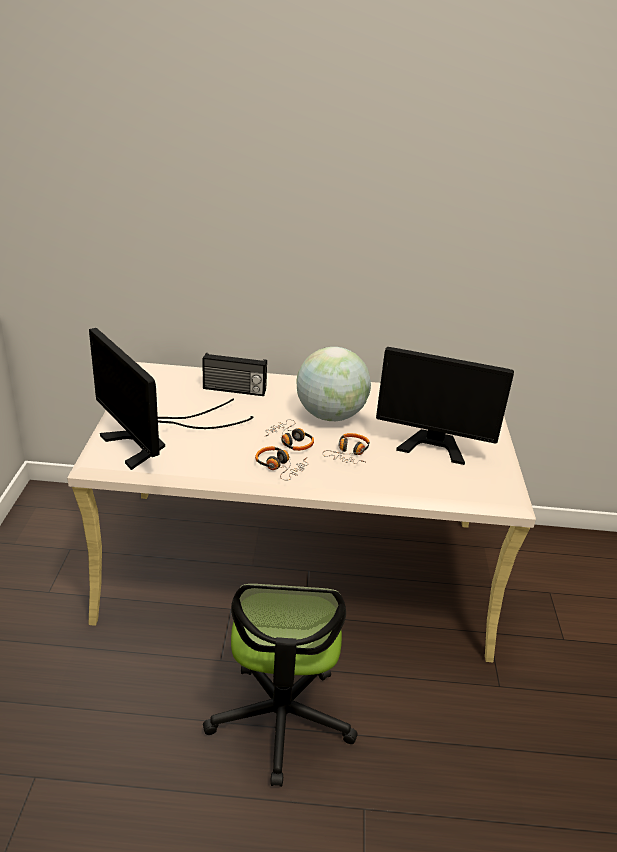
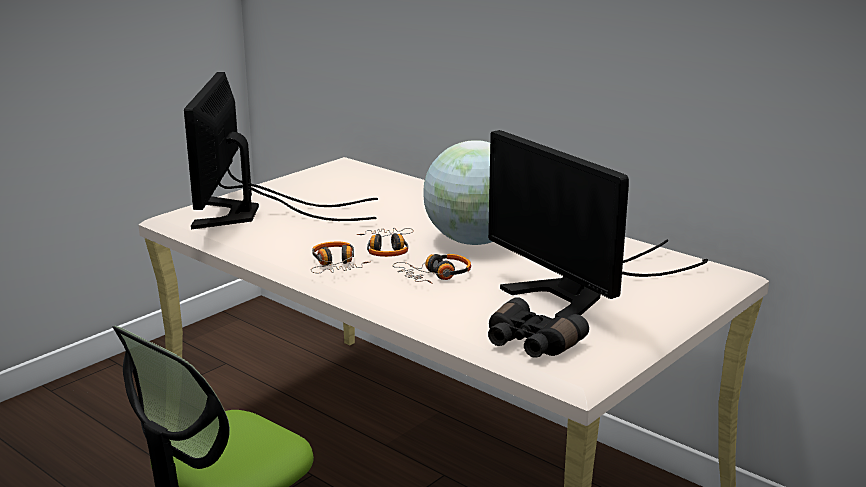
camera: 40 degrees right, 10 degrees down
radio [202,353,267,396] -> none
none -> black binoculars [488,297,589,358]

